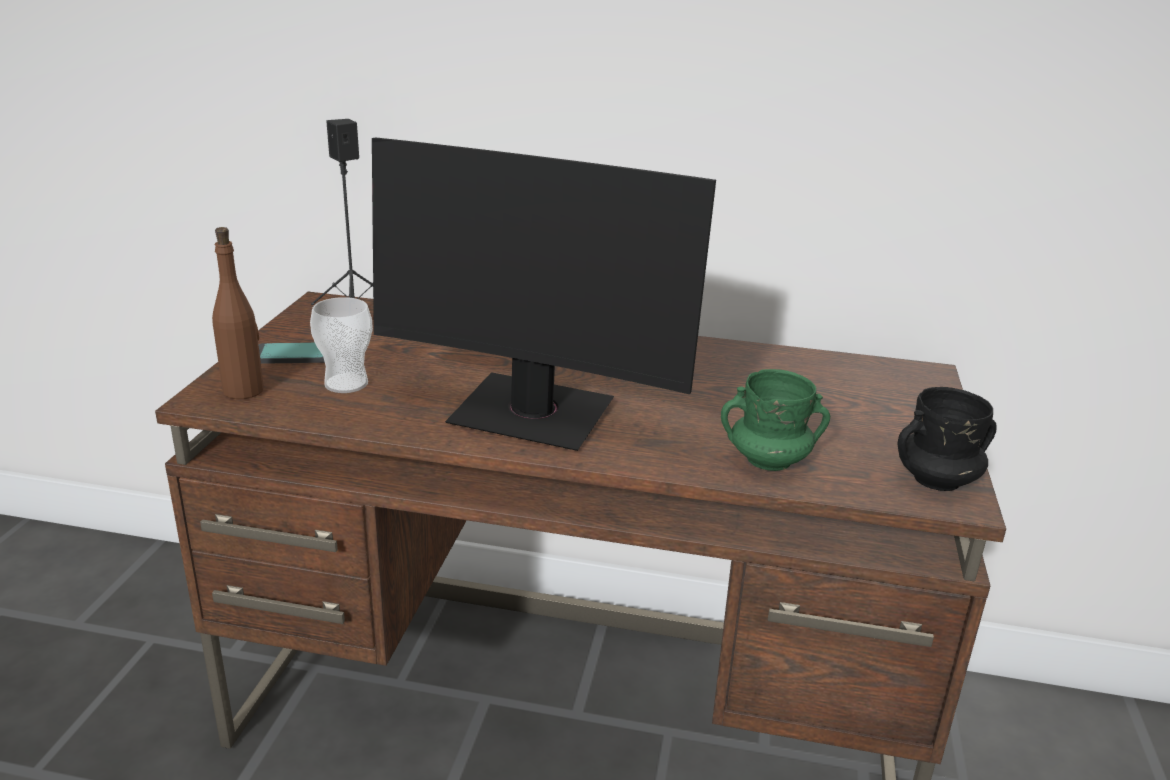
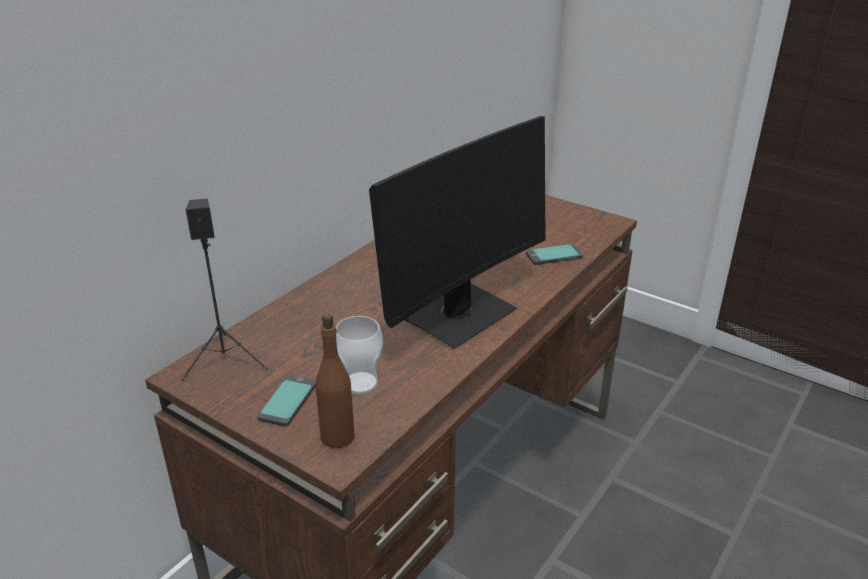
camera: 65 degrees left, 5 degrees up
green mug [721,369,830,471] -> phone [526,244,583,265]
black mug [897,387,996,491] -> none

